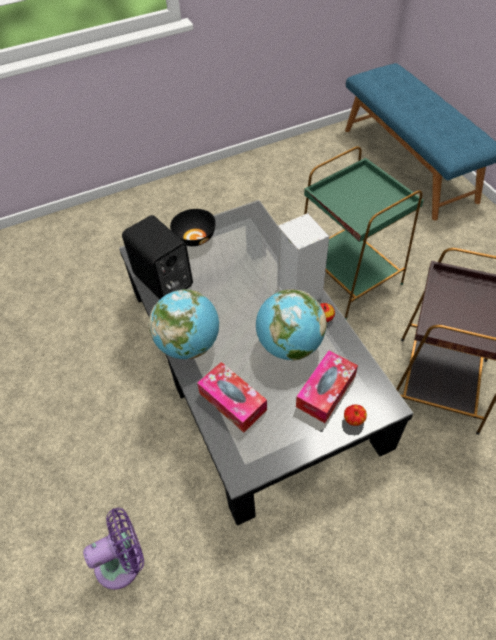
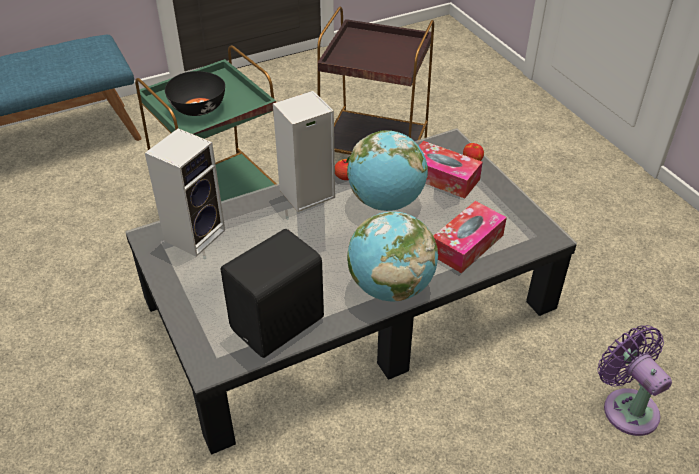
camera: 95 degrees left, 10 degrees down
black bowl [170,209,216,246] -> black bowl moved to [165,71,225,116]
none -> speaker [145,128,225,257]

